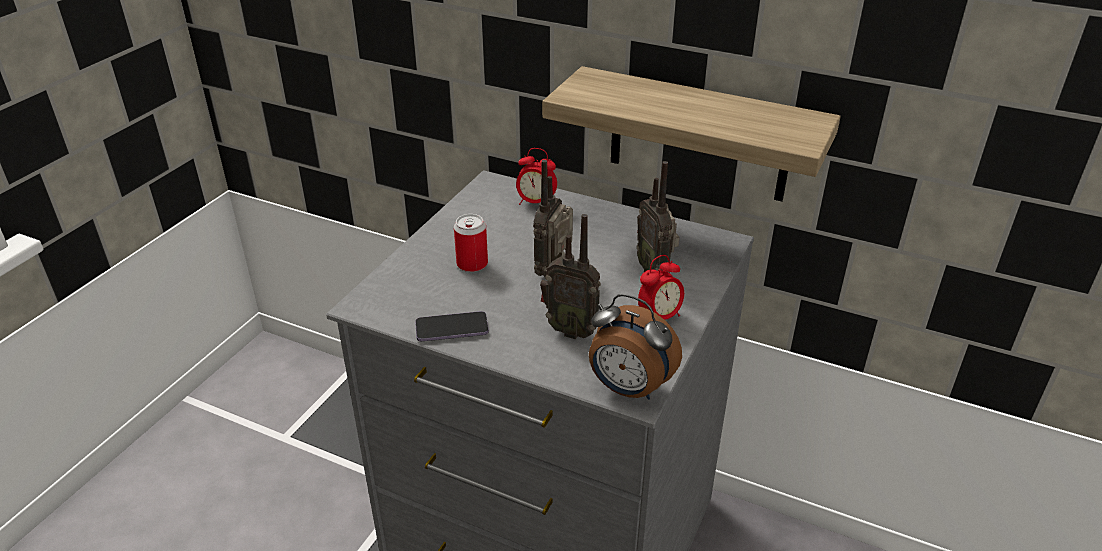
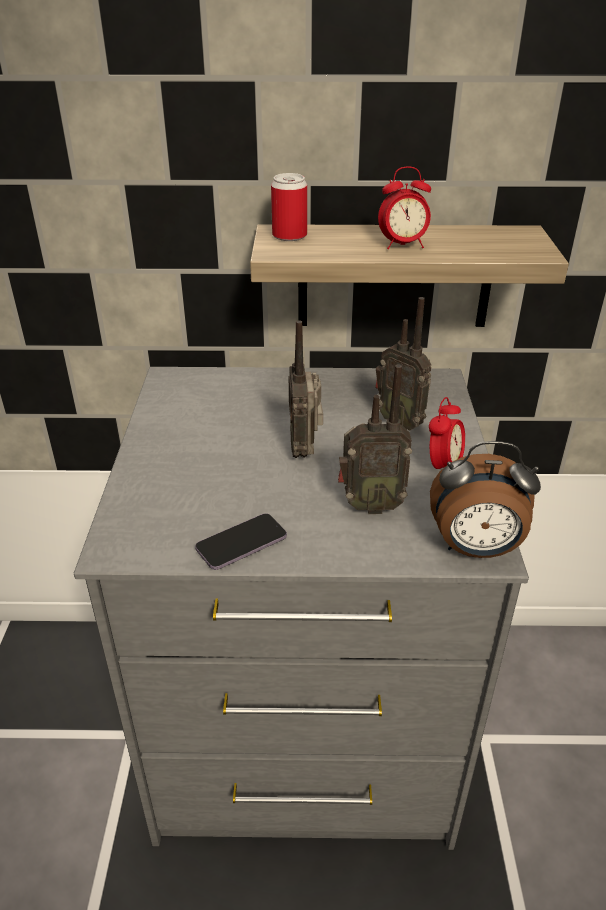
camera: 25 degrees left, 0 degrees up
can [454,214,488,272] -> can moved to [271,173,307,241]
alarm clock [516,148,557,205] -> alarm clock moved to [378,166,431,249]

